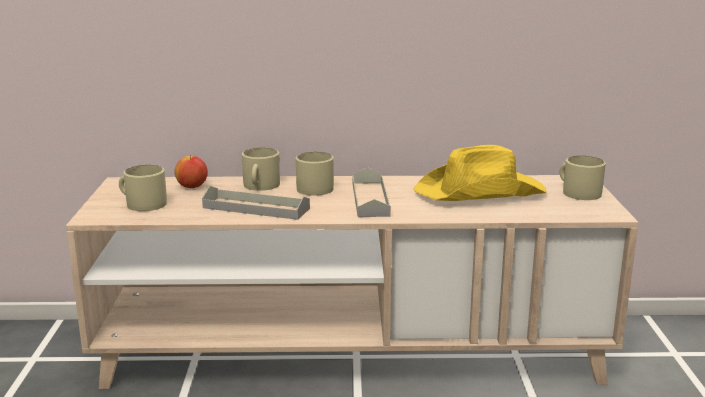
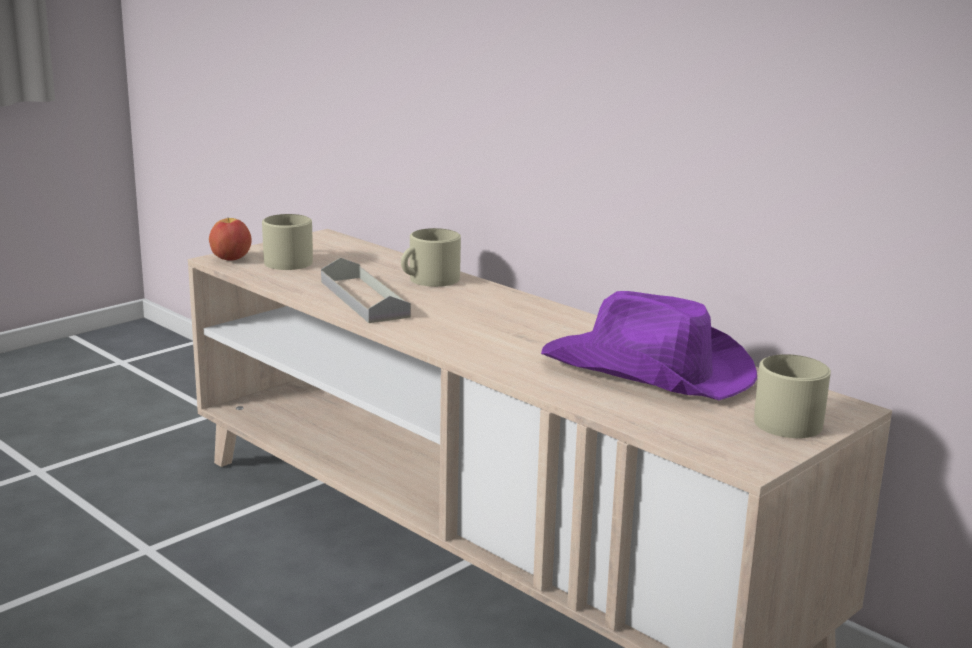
camera: 45 degrees right, 0 degrees up
apple [174,155,208,188] -> apple moved to [209,218,252,261]
beige mug [296,152,334,196] -> none
grey tray [352,167,391,217] -> none
yellow hat [414,145,546,201] -> purple hat [541,291,757,400]

